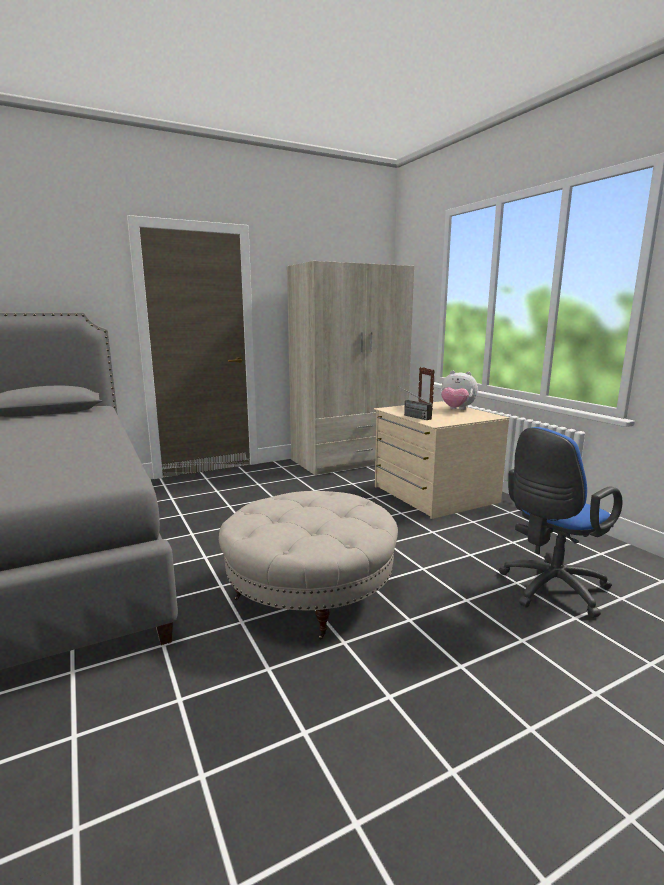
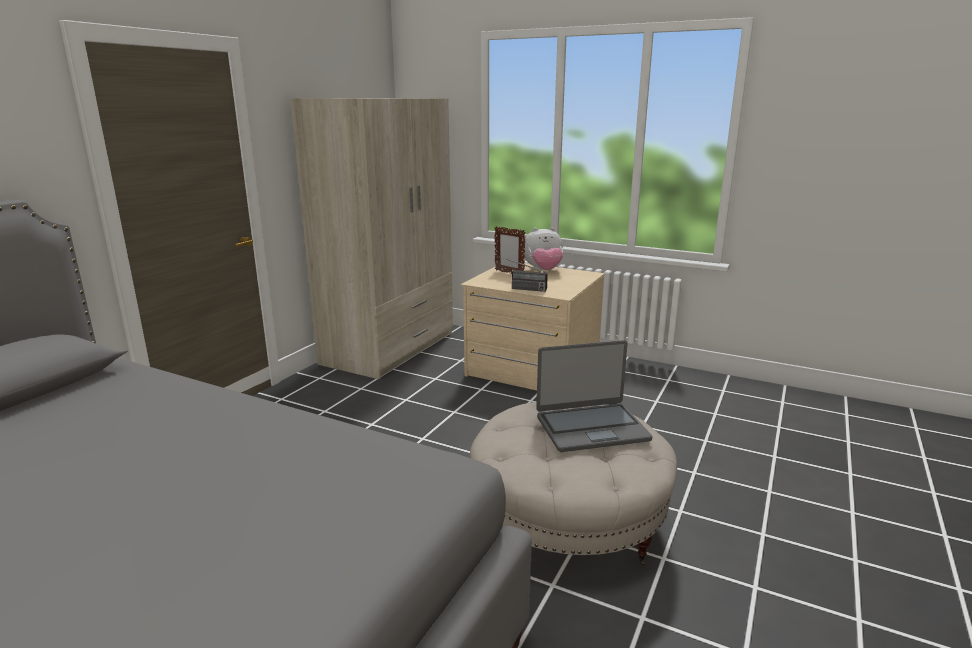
camera: 35 degrees left, 5 degrees up
blue office chair [499,427,622,618] -> none
none -> laptop [536,340,652,452]

